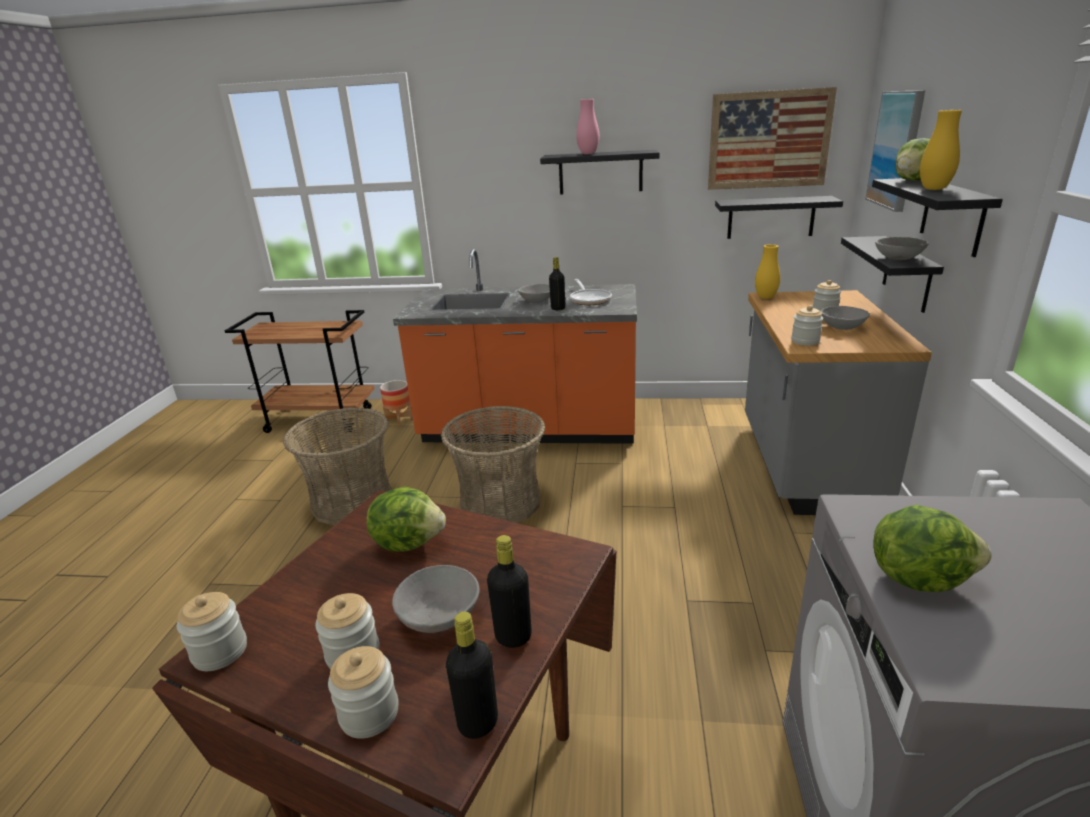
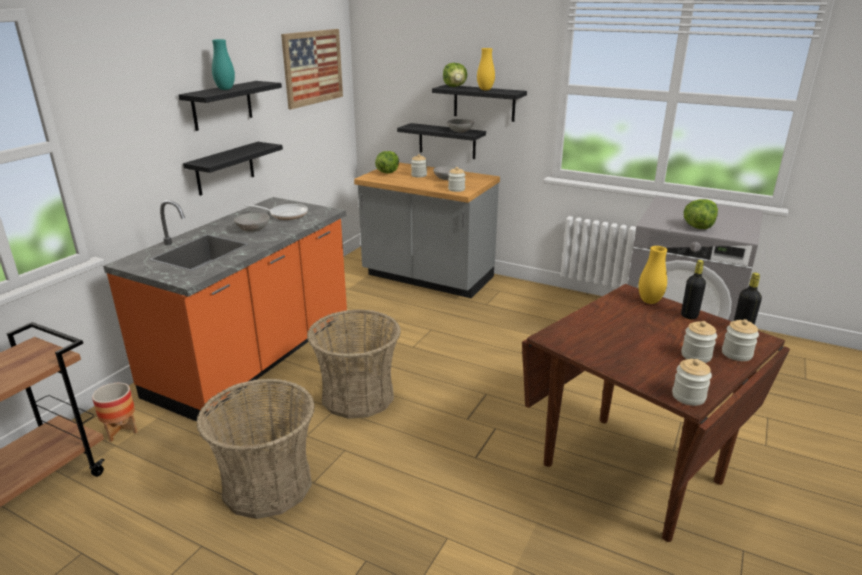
camera: 70 degrees left, 0 degrees up
lettuce [367,486,446,551] -> lettuce moved to [375,151,399,173]
grey bowl [392,565,480,633] -> none
black bottle [549,257,565,310] -> none
pink vase [576,99,599,154] -> turquoise vase [212,39,235,90]
black shelf [715,196,843,239] -> black shelf moved to [183,142,283,196]
yellow vase [755,244,780,299] -> yellow vase moved to [639,246,667,304]
picture [865,91,925,212] -> none

